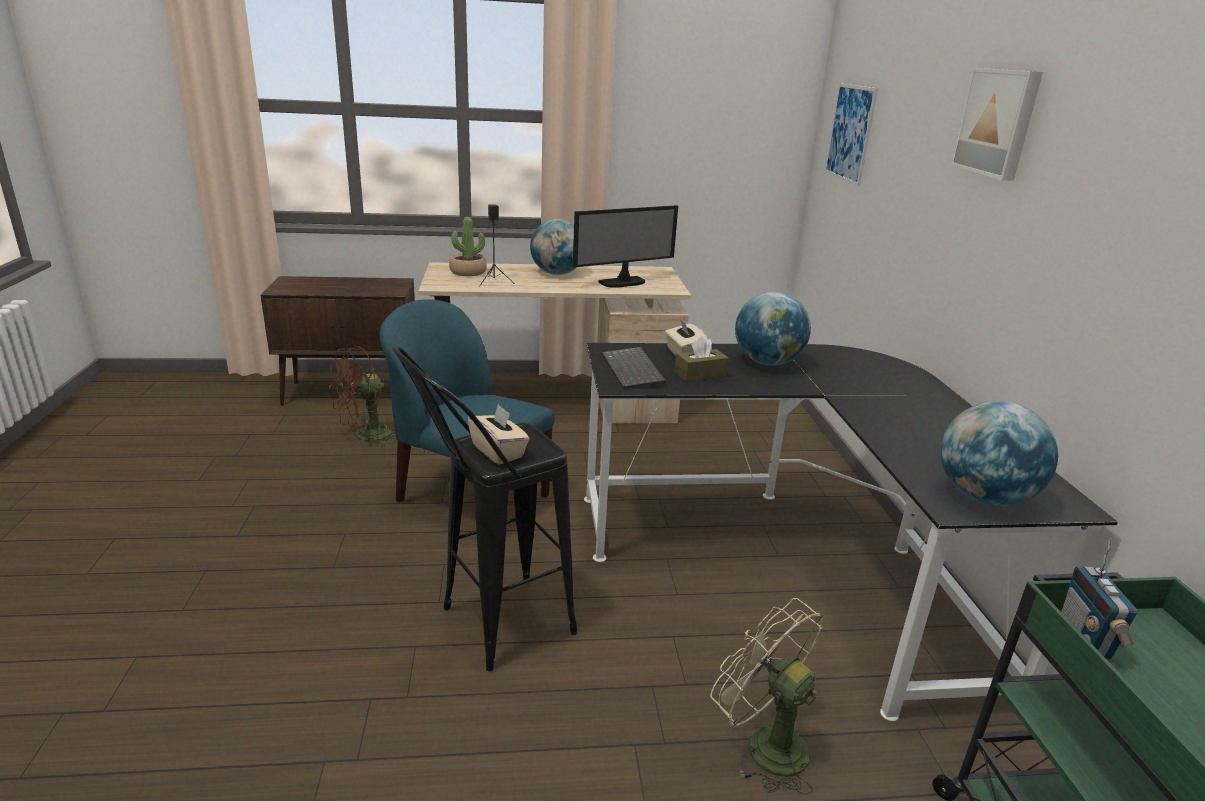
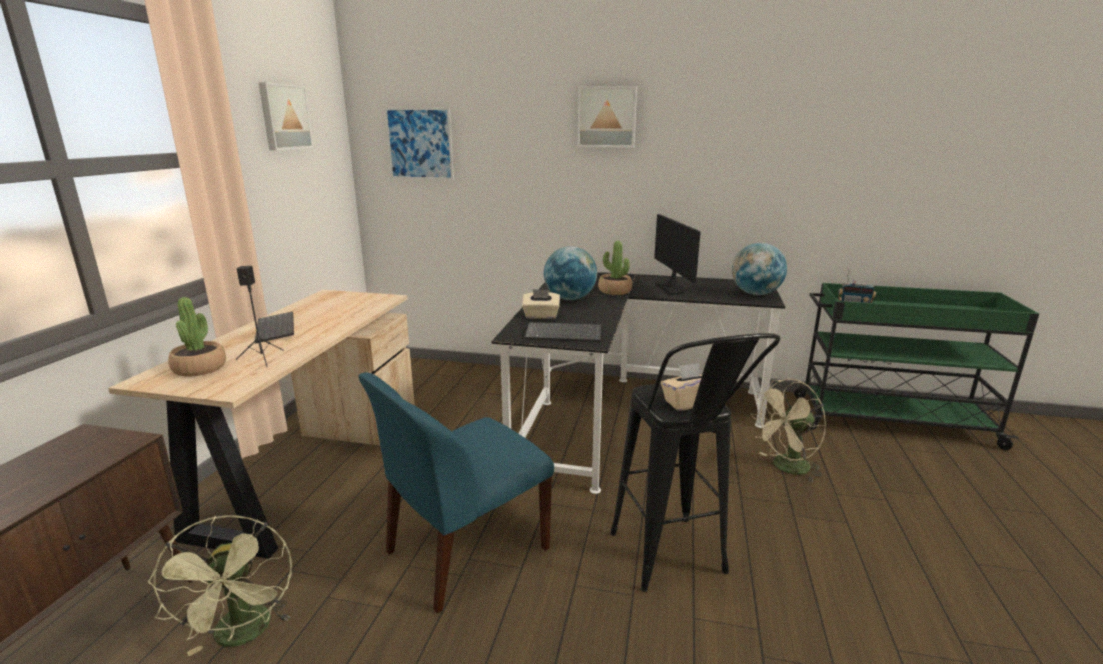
camera: 70 degrees left, 5 degrees down
brown fan [329,346,397,447] -> green fan [148,515,292,656]
globe [530,219,576,275] -> keyboard [255,311,294,344]
monitor [573,205,678,288] -> monitor moved to [654,214,701,295]
brown tissue box [674,336,729,381] -> none
none -> picture [258,82,314,151]
none -> potted plant [598,241,632,295]

